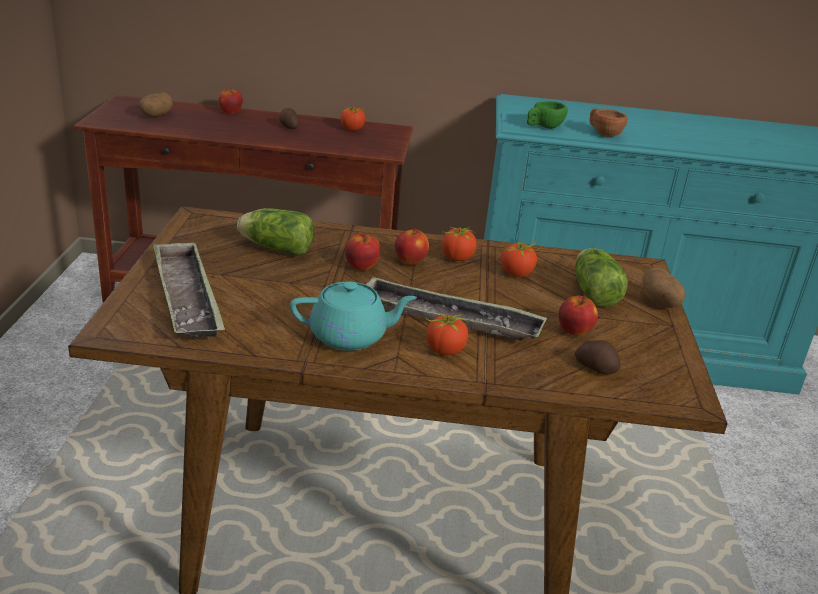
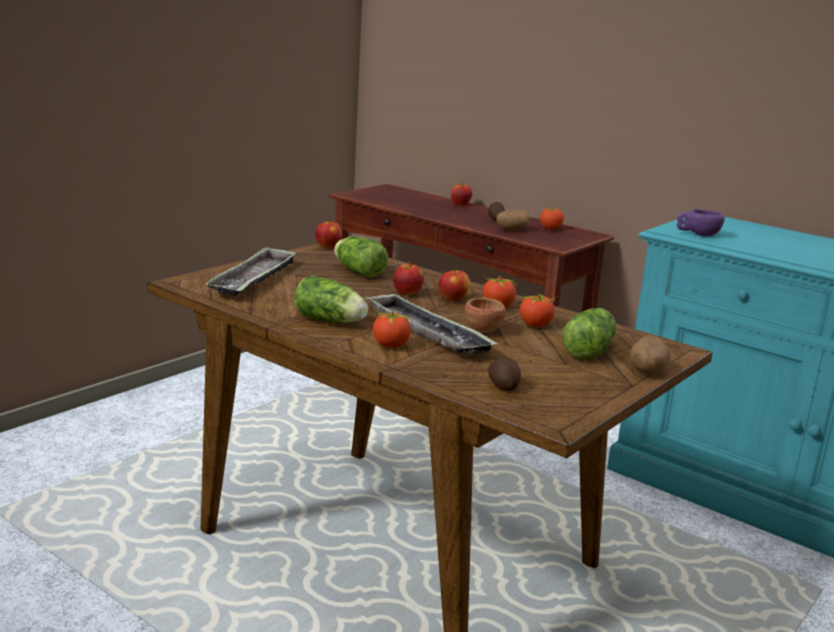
camera: 35 degrees right, 10 degrees down
potato [139,92,173,117] -> potato moved to [496,210,530,231]
turquoise teapot [290,281,417,351] -> lettuce [294,275,368,323]
green cup [527,101,568,129] -> purple cup [677,209,725,236]
apple [559,296,598,336] -> apple moved to [315,219,342,248]
brown cup [589,108,628,137] -> brown cup moved to [465,297,506,333]

